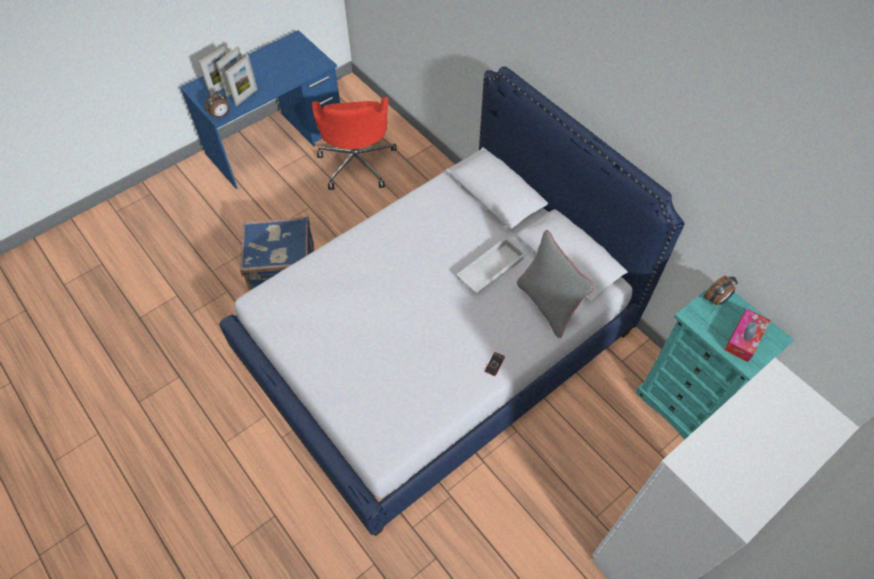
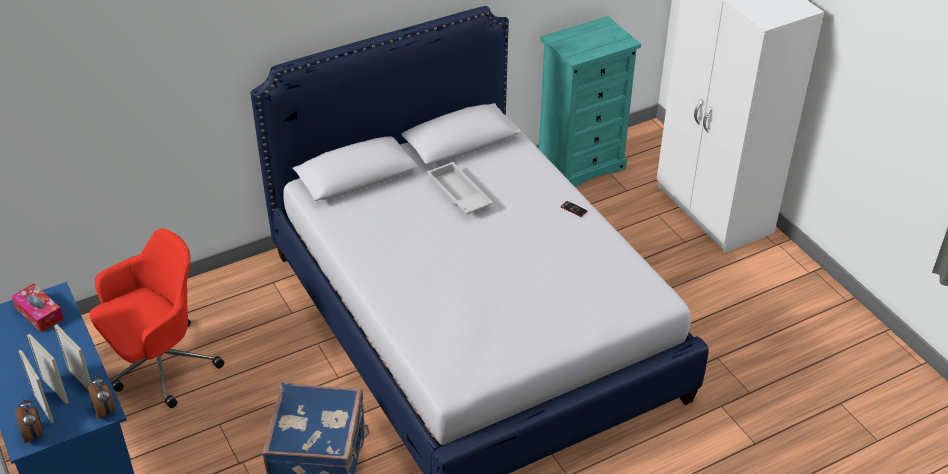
camera: 80 degrees left, 15 degrees down
red office chair [312,97,397,190] -> red office chair turned 45 degrees counterclockwise [90,229,224,408]
grey pillow [517,230,594,338] -> none
alarm clock [704,276,738,305] -> alarm clock moved to [15,399,43,443]
tissue box [724,309,770,362] -> tissue box moved to [11,283,64,332]

